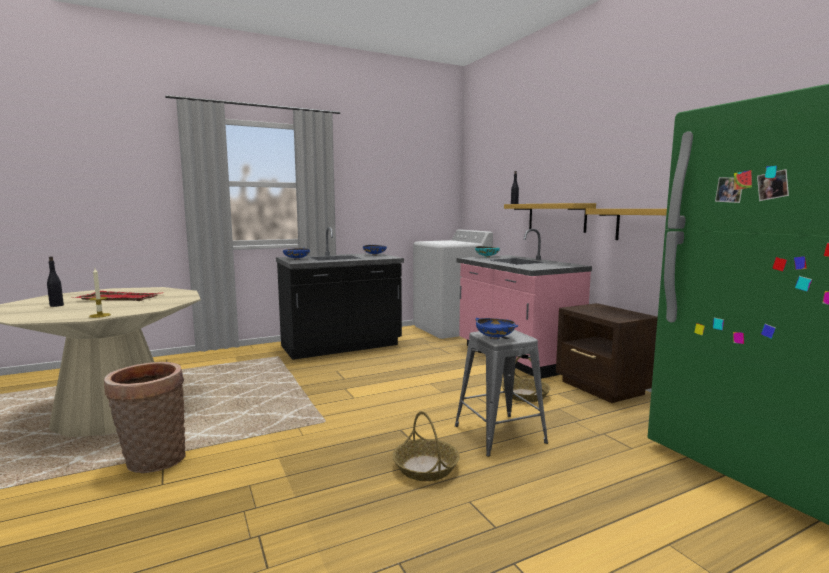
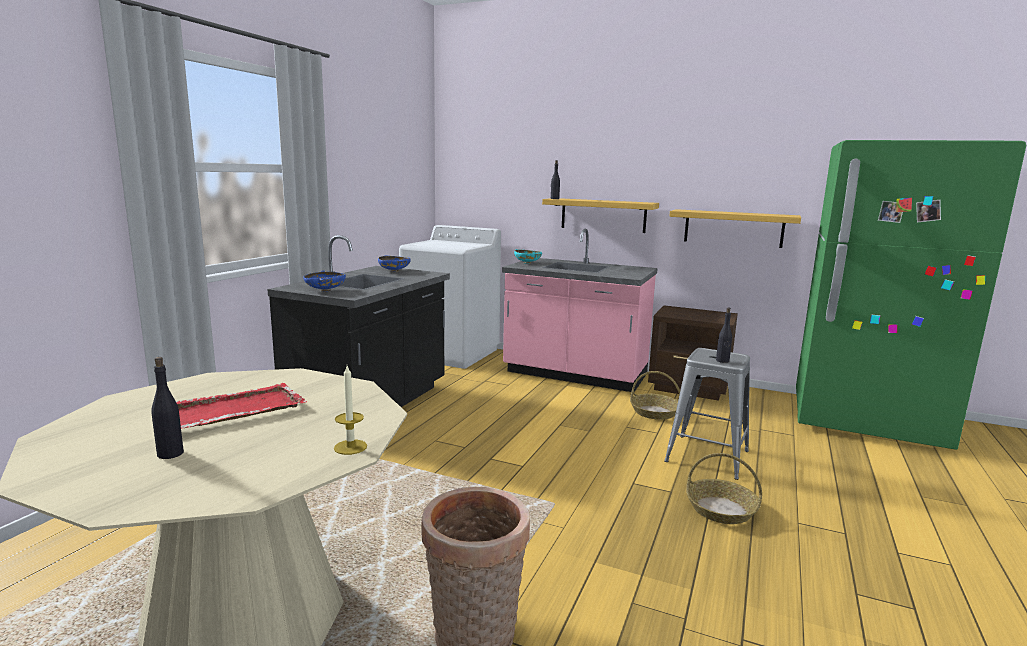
camera: 40 degrees left, 5 degrees up
blue bowl [475,318,518,340] -> black bottle [716,308,732,363]

